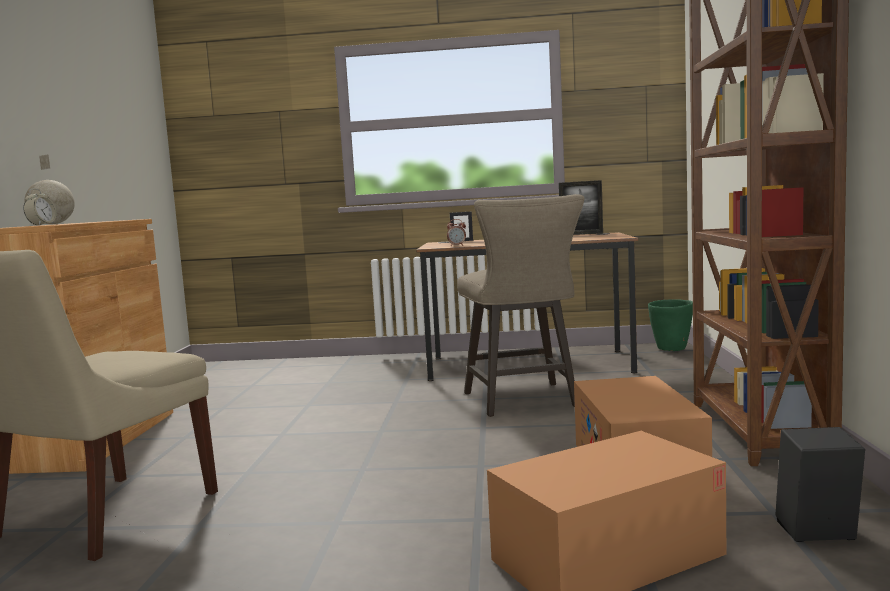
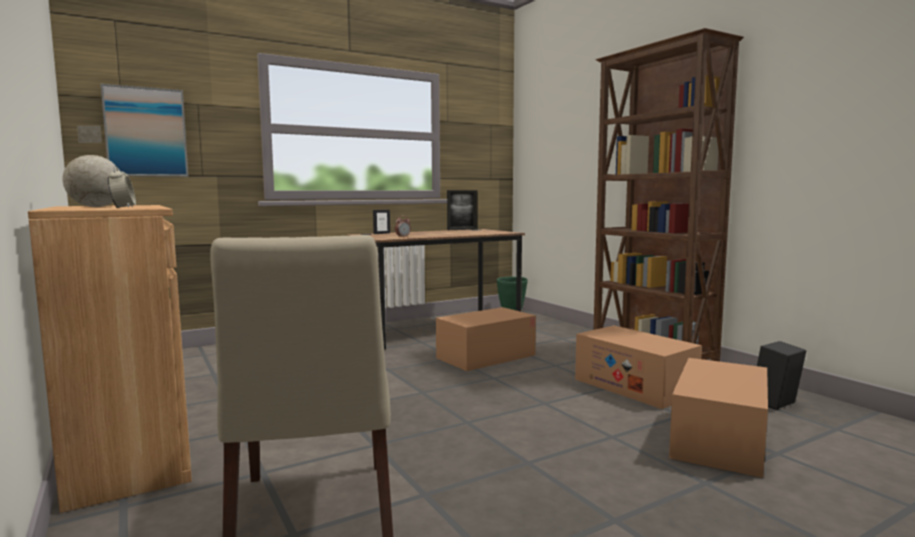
camera: 35 degrees left, 0 degrees up
beige stool [457,194,584,417] -> cardboard box [436,307,536,371]
none -> picture [101,84,189,177]

